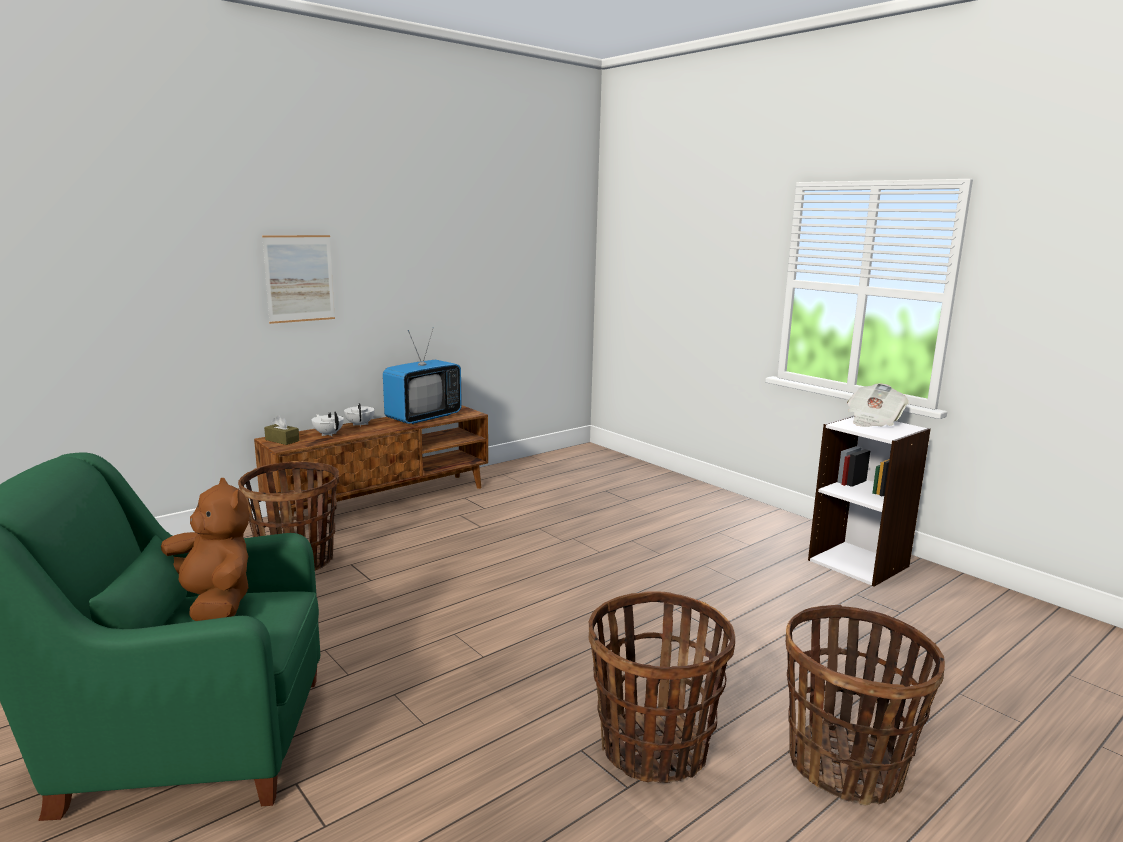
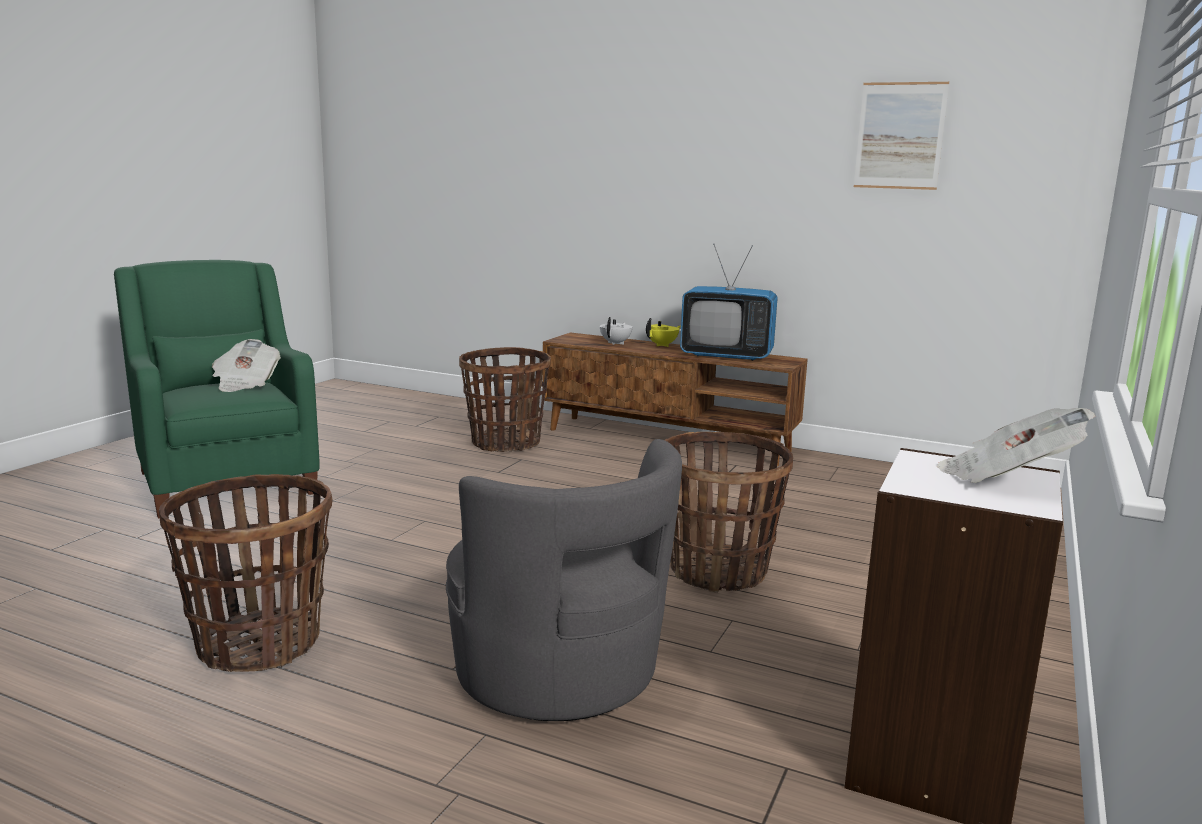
camera: 65 degrees right, 0 degrees up
brown plush toy [161,478,249,621] -> newspaper [212,339,281,392]
picture [262,235,335,324] -> picture moved to [854,82,949,190]
brown tissue box [264,415,299,445] -> none
white teapot [344,403,375,427] -> yellow teapot [646,318,681,347]
basket [786,605,945,806] -> basket moved to [665,432,793,593]
none -> grey armchair [446,439,682,721]

